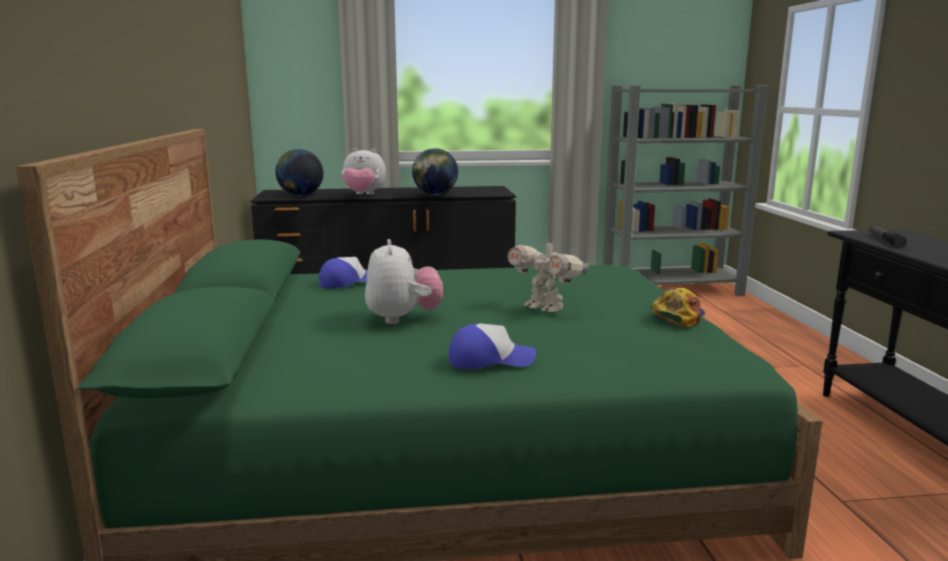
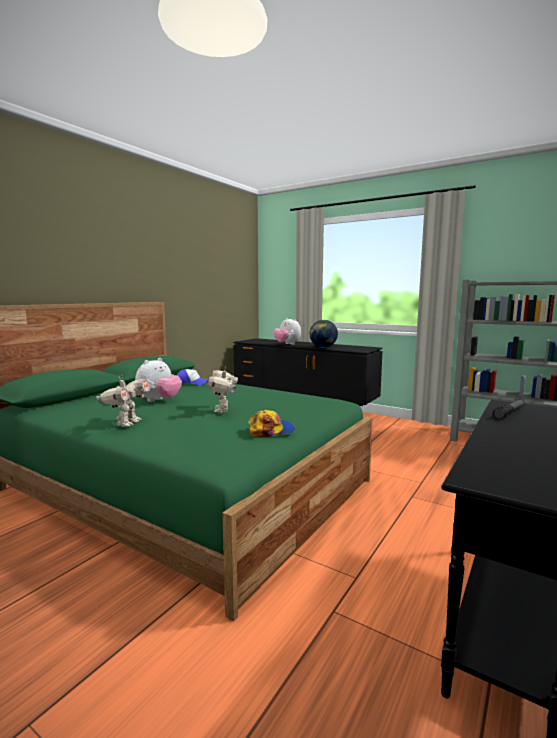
camera: 40 degrees right, 5 degrees down
globe [275,149,323,196] -> none
cap [449,323,536,369] -> toy robot [96,377,150,427]

